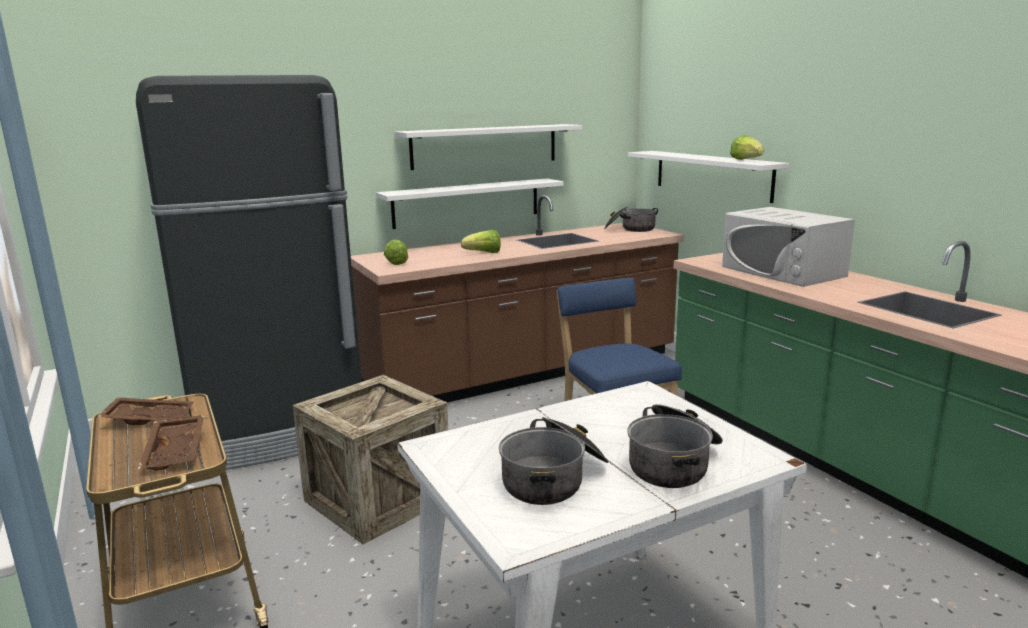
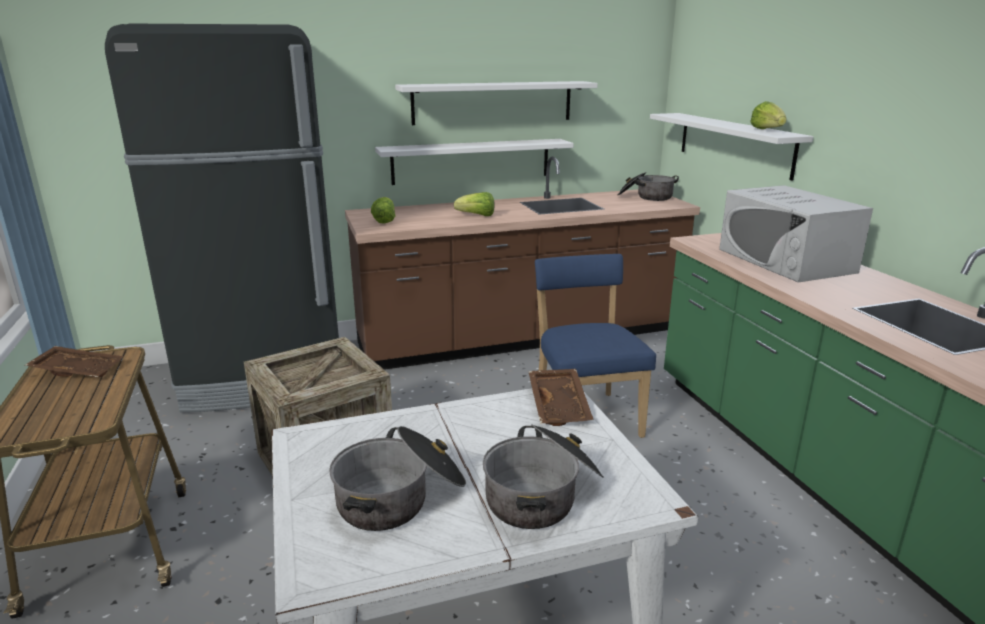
camera: 10 degrees right, 5 degrees up
brown tray [138,415,204,471] -> brown tray moved to [528,369,594,426]

